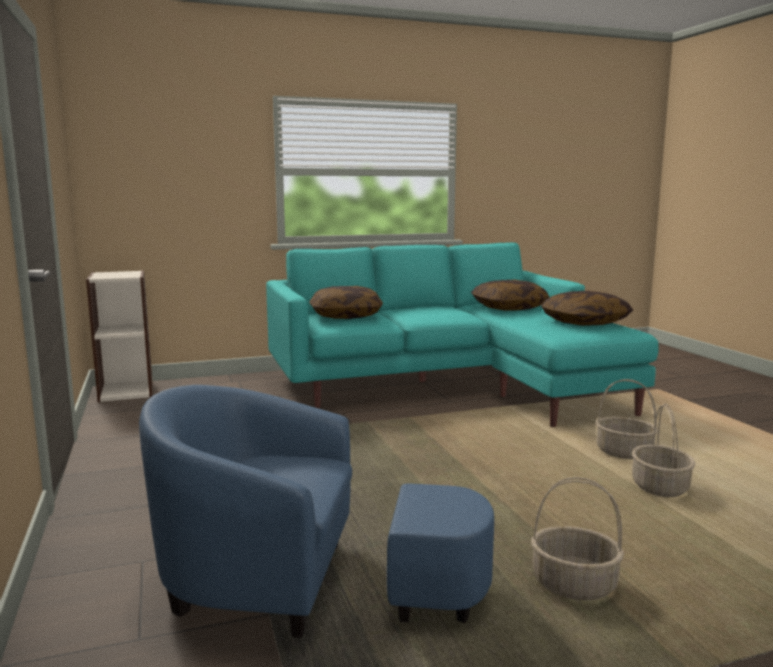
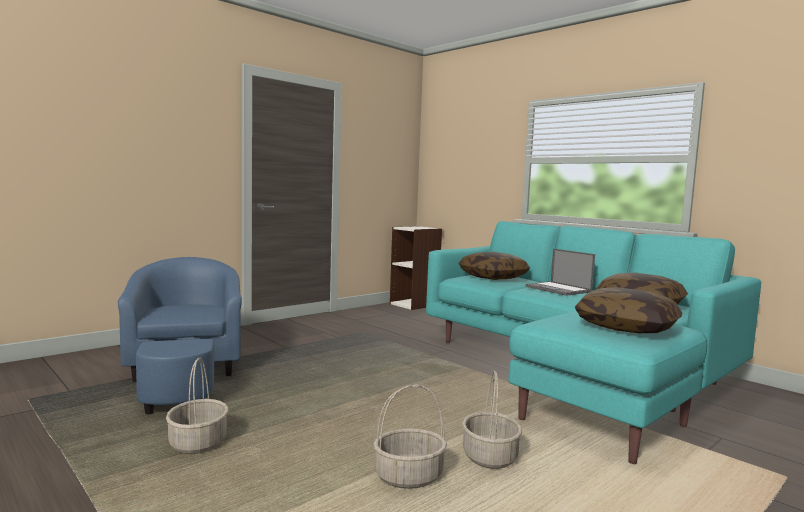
camera: 65 degrees right, 5 degrees down
none -> laptop [525,248,595,296]

